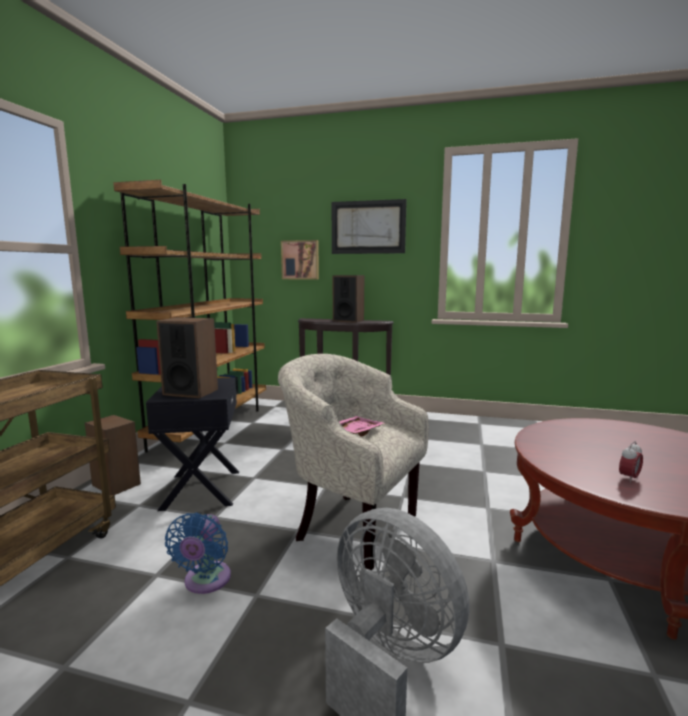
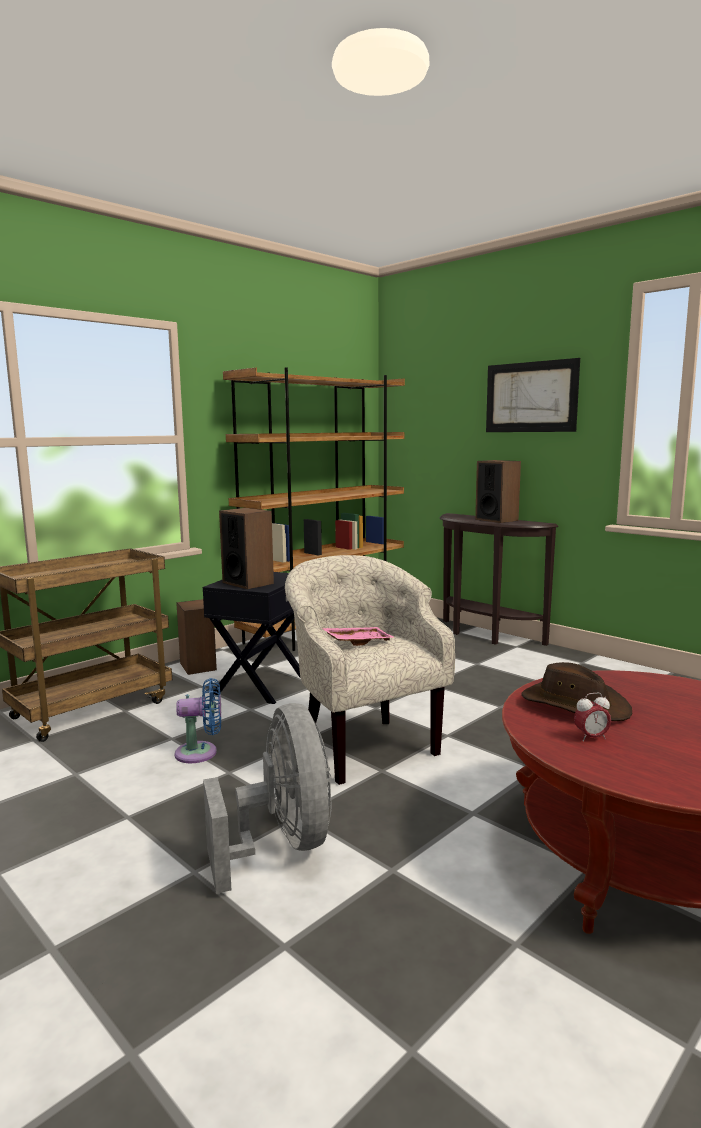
camera: 30 degrees right, 0 degrees up
blue fan [165,512,231,594] -> blue fan turned 135 degrees counterclockwise [175,678,221,763]
picture [281,240,319,280] -> none
none -> brown hat [522,662,632,721]

